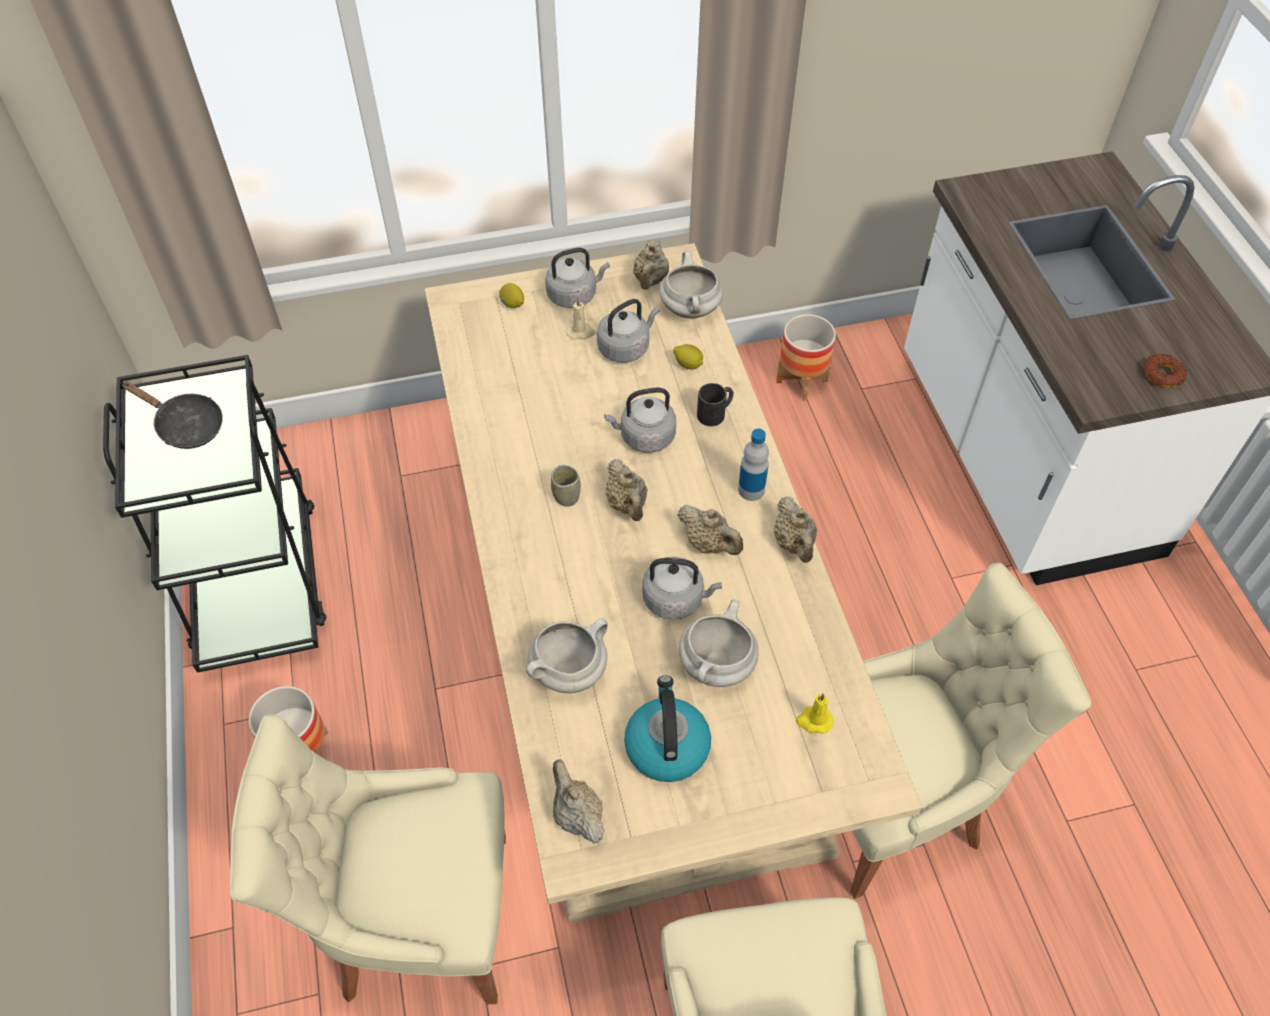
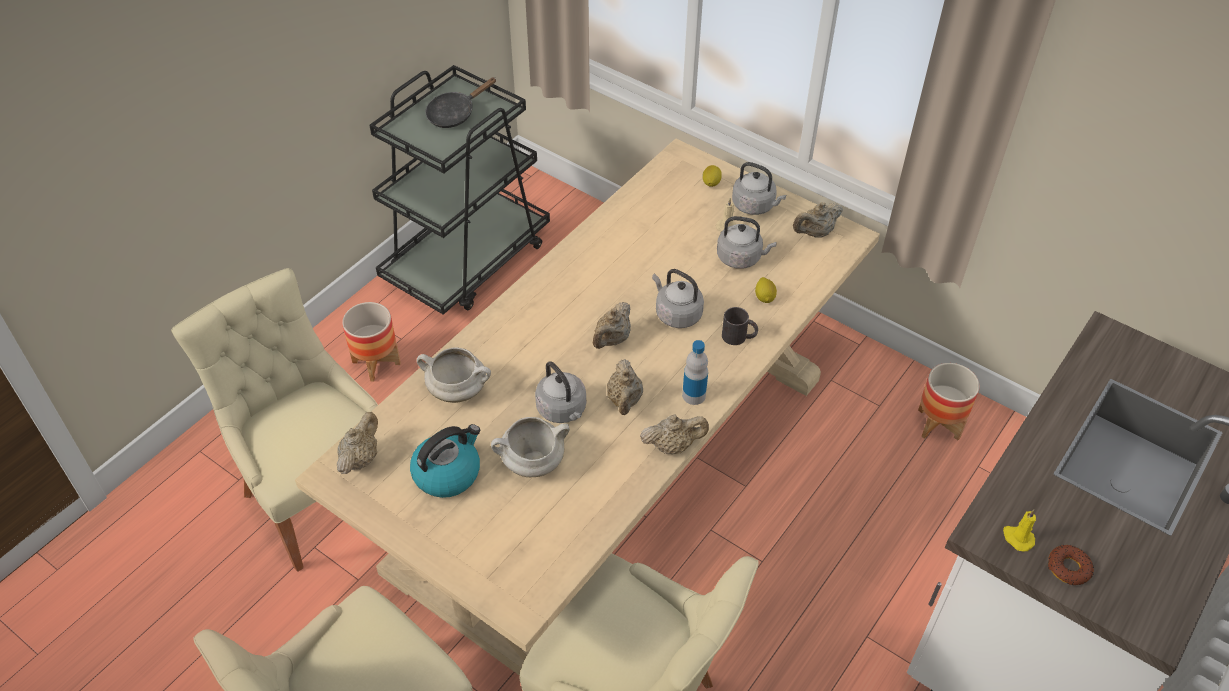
camera: 50 degrees right, 5 degrees down
black frying pan [121,381,223,449] -> black frying pan turned 60 degrees clockwise [425,77,496,128]
cup [551,465,581,507] -> none
white cooking pot [659,251,723,319] -> none
beige teapot [774,497,817,563] -> beige teapot turned 135 degrees counterclockwise [640,415,709,454]
yellow candle [796,693,833,734] -> yellow candle moved to [1003,509,1036,552]

